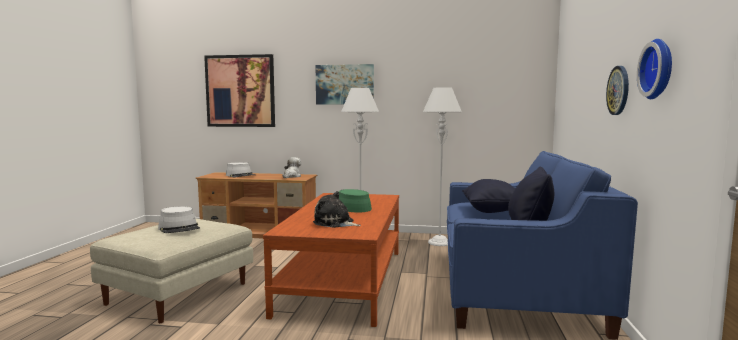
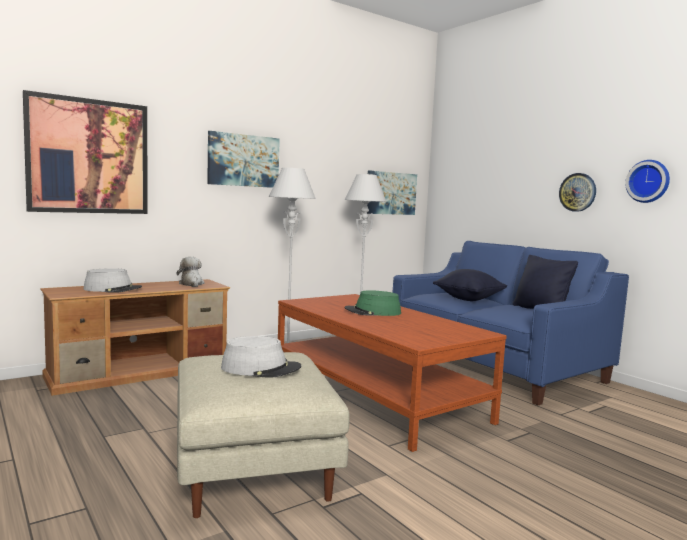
camera: 45 degrees left, 0 degrees up
plush toy [313,191,361,228] -> none
none -> picture [366,171,417,215]

